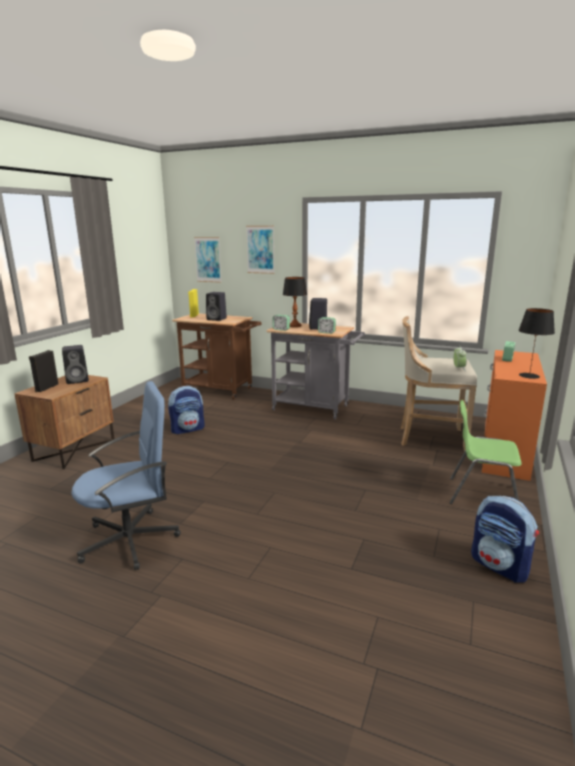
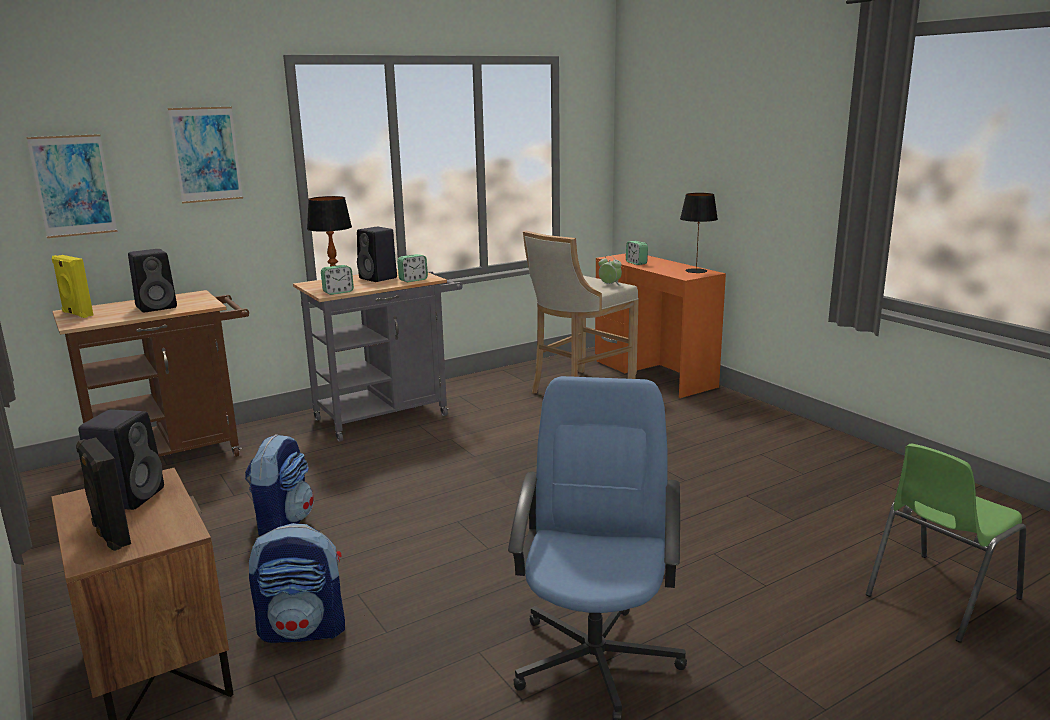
camera: 55 degrees left, 0 degrees up
green chair [449,400,522,504] -> green chair moved to [866,444,1026,643]
backpack [471,496,539,583] -> backpack moved to [249,523,345,643]

